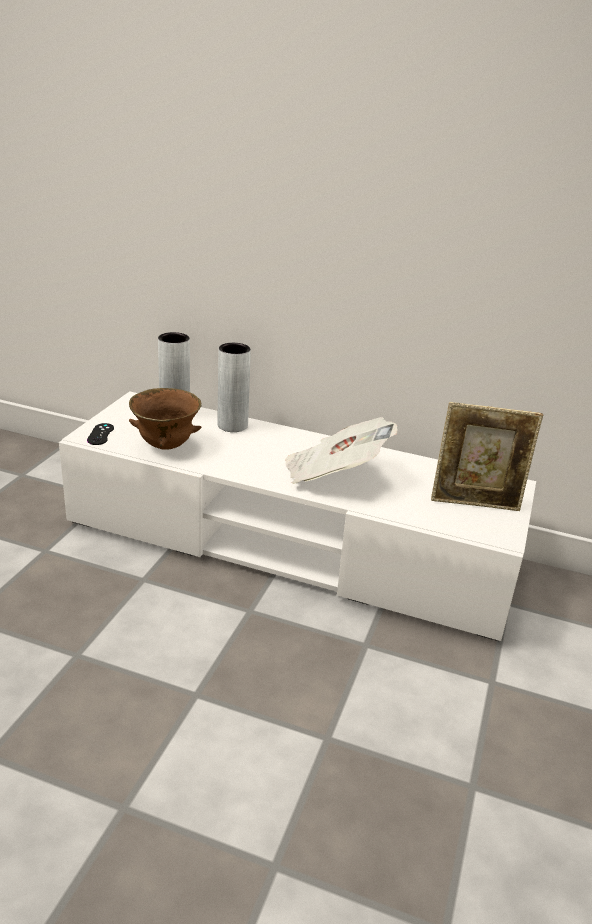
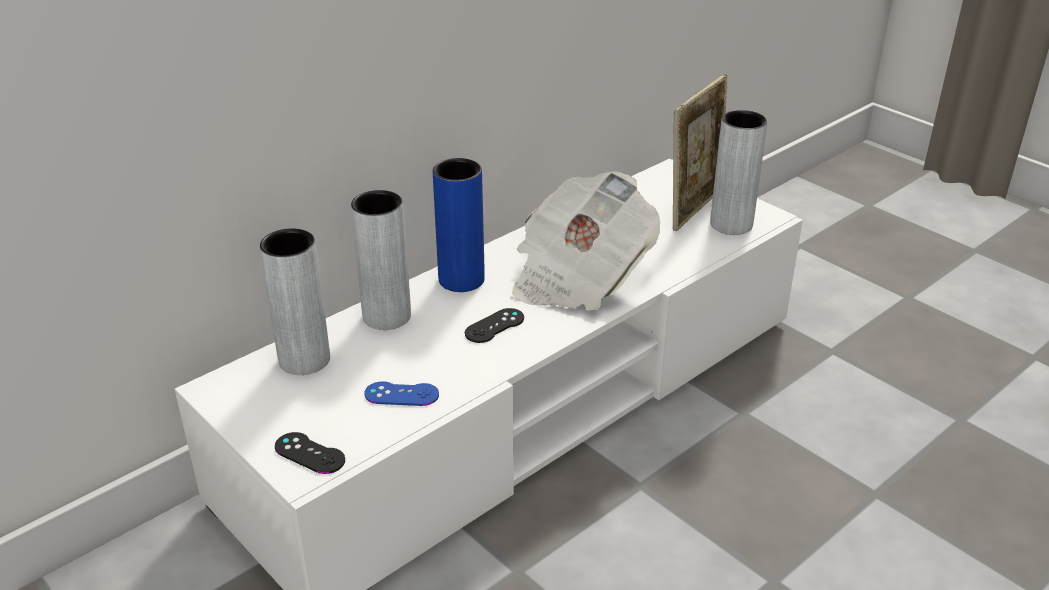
camera: 60 degrees left, 5 degrees up
brown bowl [129,388,202,450] -> blue game controller [364,381,439,406]
none -> blue vase [433,158,485,292]
none -> black game controller [465,308,524,343]
none -> grey vase [710,110,768,235]

